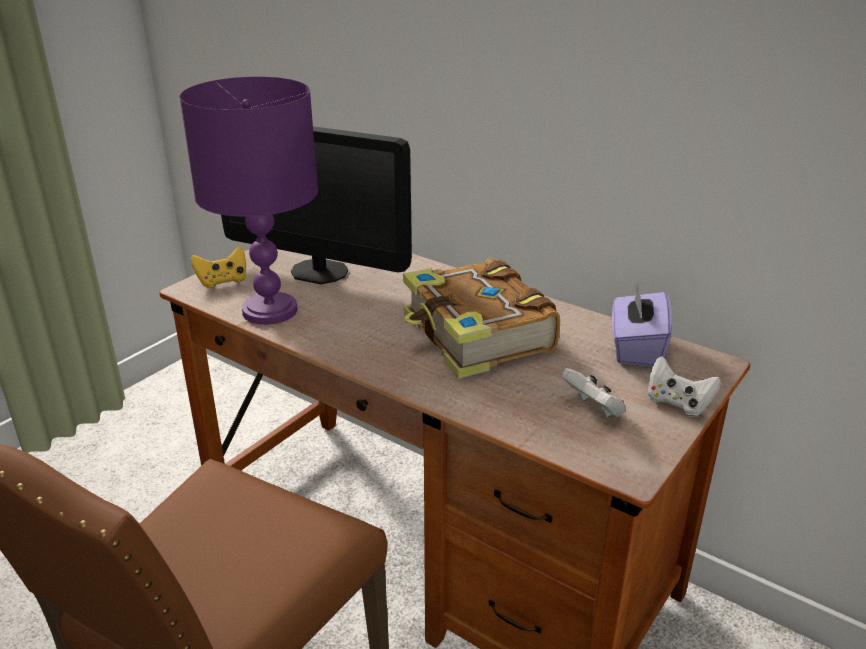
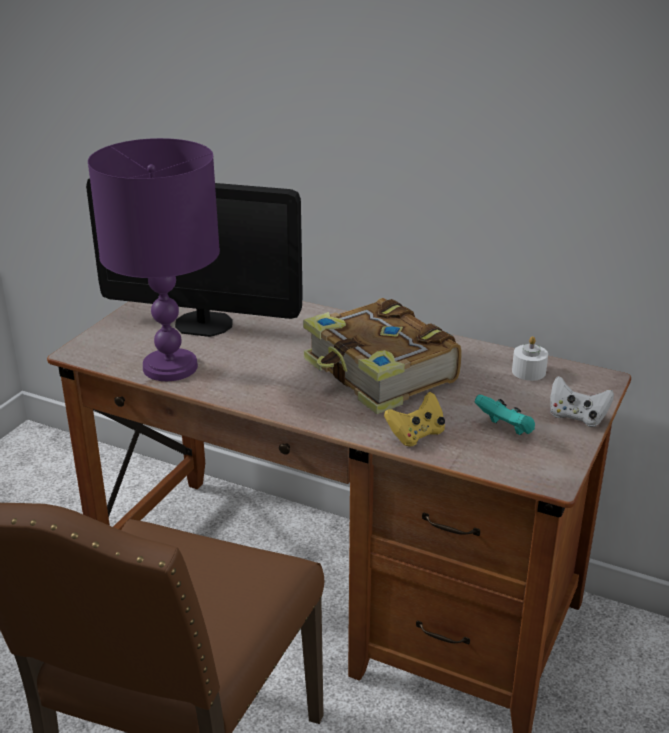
camera: 10 degrees left, 0 degrees up
yellow game controller [191,246,246,288] -> yellow game controller moved to [384,392,445,447]
white game controller [561,368,626,417] -> turquoise game controller [475,394,535,435]
purple tissue box [612,284,672,367] -> white candle [512,336,548,381]

